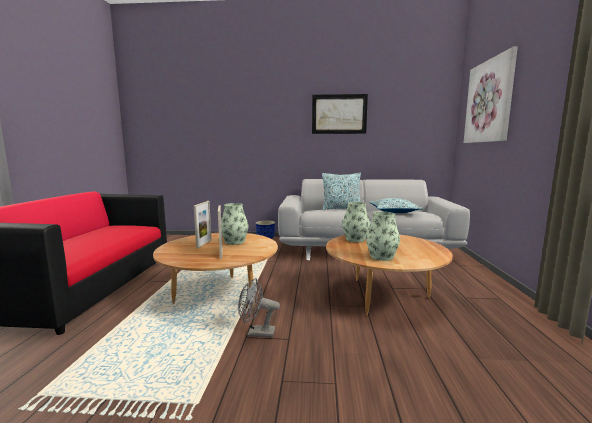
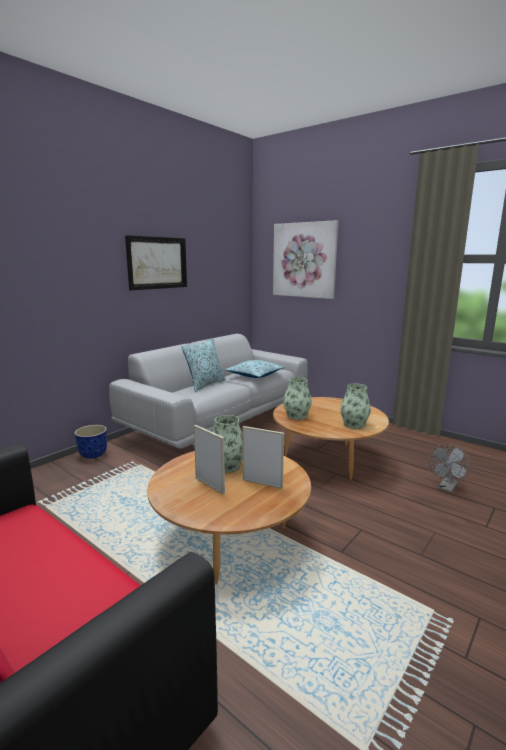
camera: 55 degrees left, 5 degrees up
grey fan [238,278,280,338] -> grey fan moved to [429,444,471,493]

